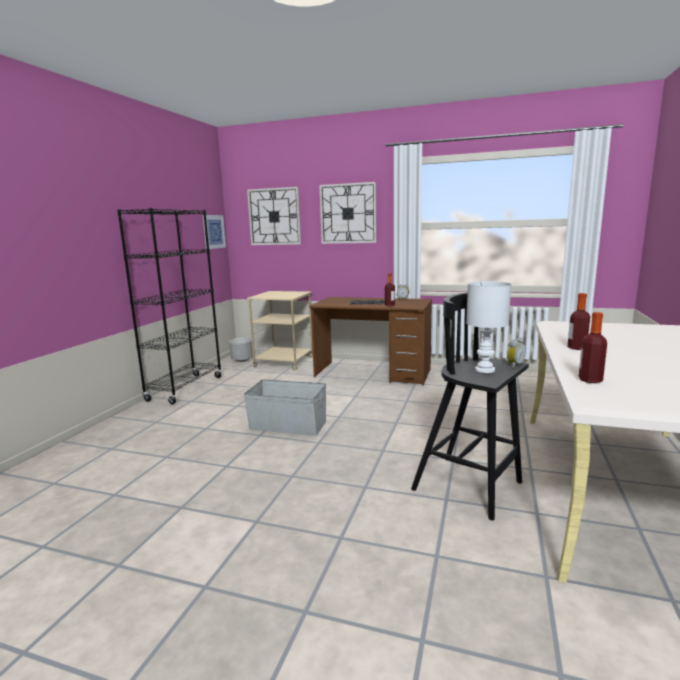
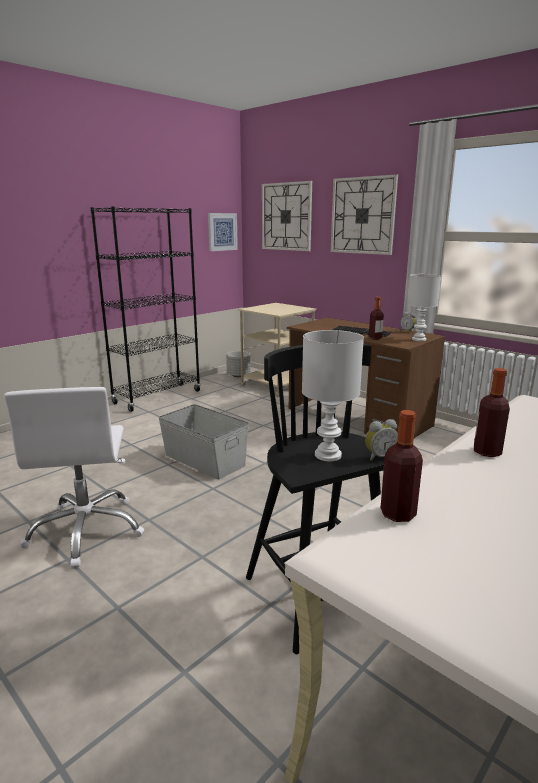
camera: 25 degrees right, 5 degrees up
none -> white office chair [4,387,144,568]
none -> white table lamp [407,274,441,341]

